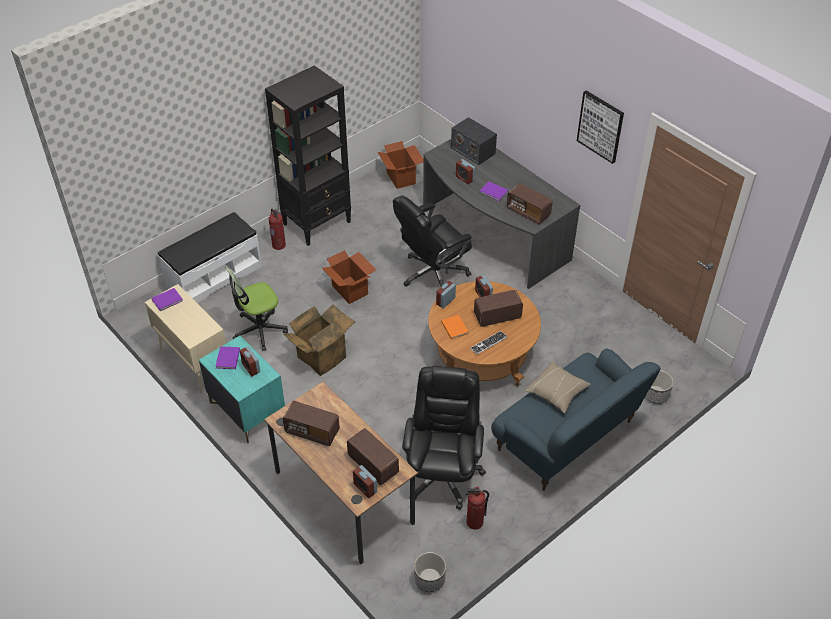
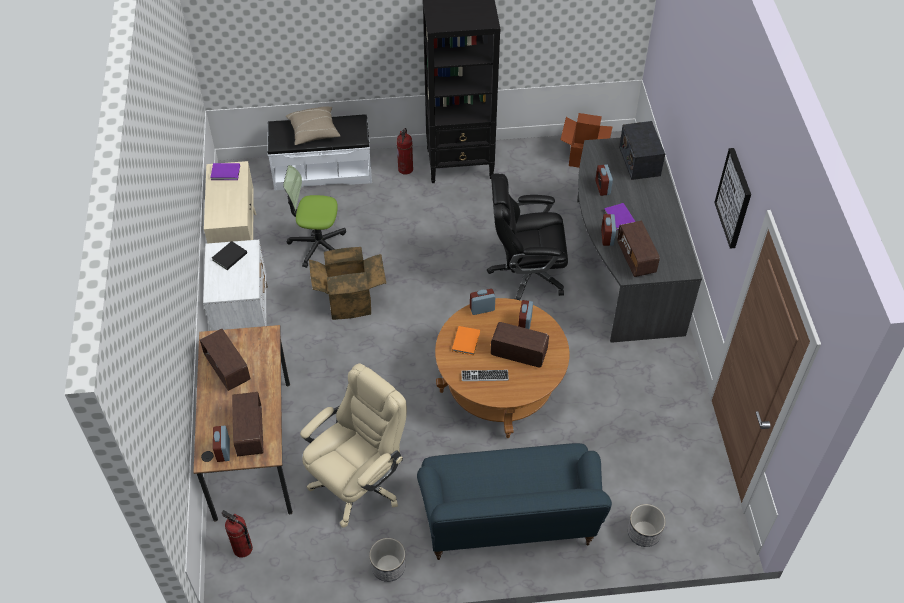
camera: 35 degrees right, 5 degrees up
turquoise nightstand [199,336,285,444] -> white nightstand [203,240,268,331]
purple book [215,346,240,369] -> black book [212,241,247,270]
alarm clock [240,346,260,376] -> alarm clock moved to [601,214,616,246]
cardboard box [322,250,376,304] -> none
black office chair [402,366,486,510] -> beige office chair [300,363,407,528]
planter [414,552,446,592] -> planter moved to [369,538,405,582]
fire extinguisher [465,487,489,530] -> fire extinguisher moved to [221,510,253,558]
beige pillow [525,362,590,413] -> beige pillow moved to [286,106,340,145]

